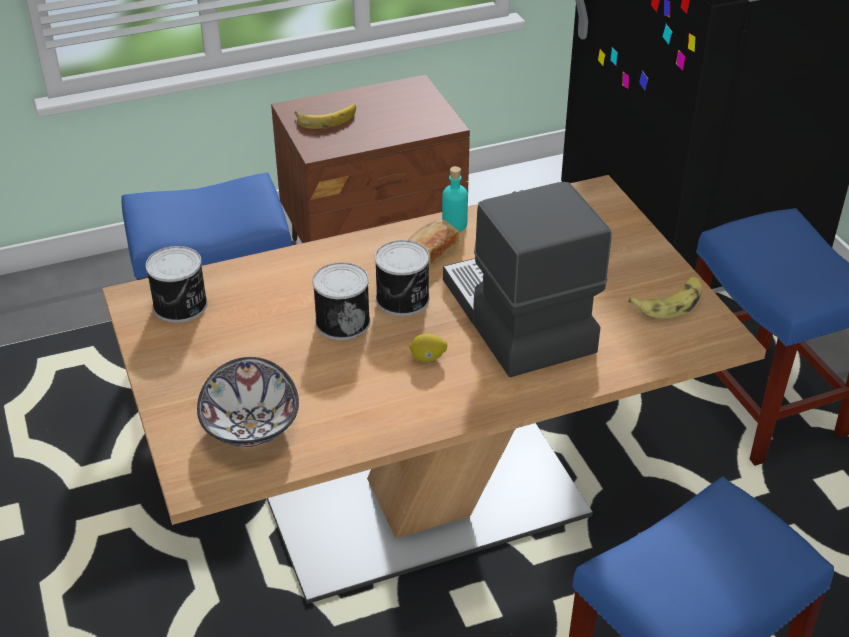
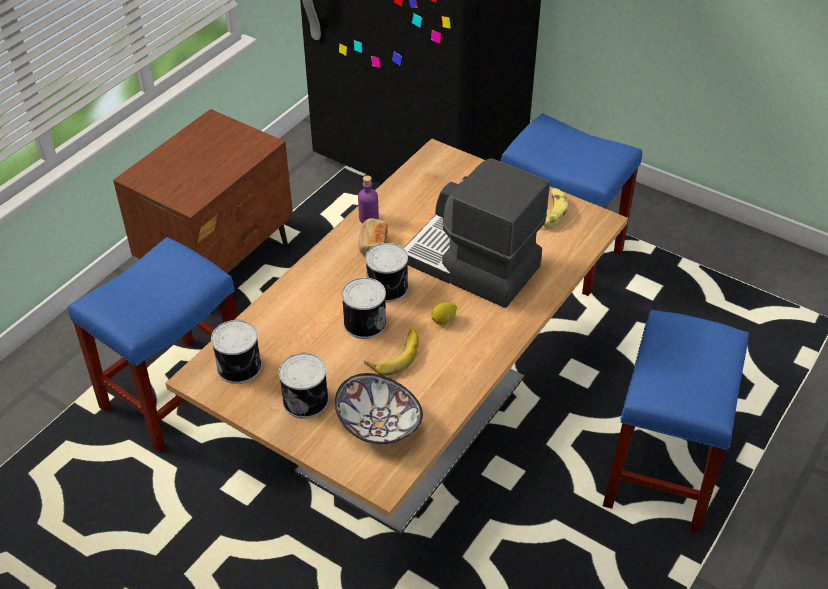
camera: 35 degrees left, 5 degrees up
banana [295,104,356,129] -> banana moved to [364,328,419,376]
turquoise bottle [442,166,468,232] -> purple bottle [358,175,379,224]
none -> can [279,353,329,419]

